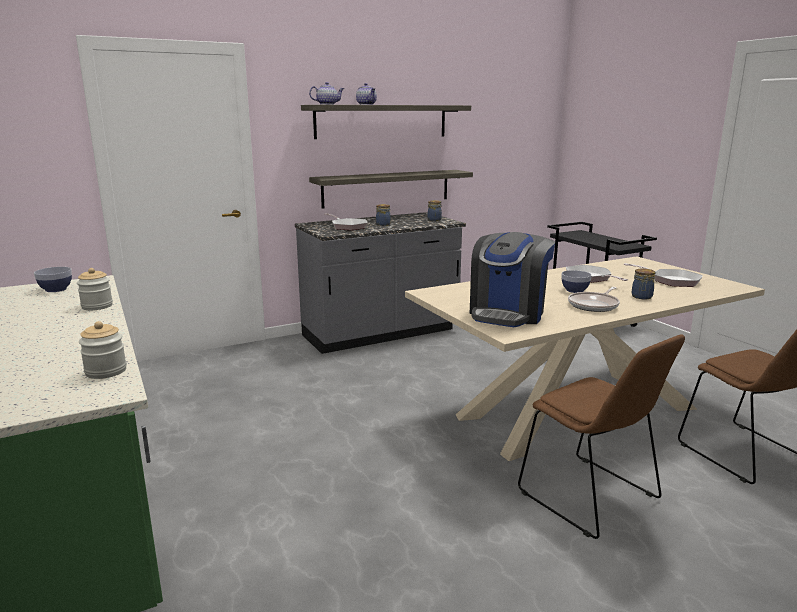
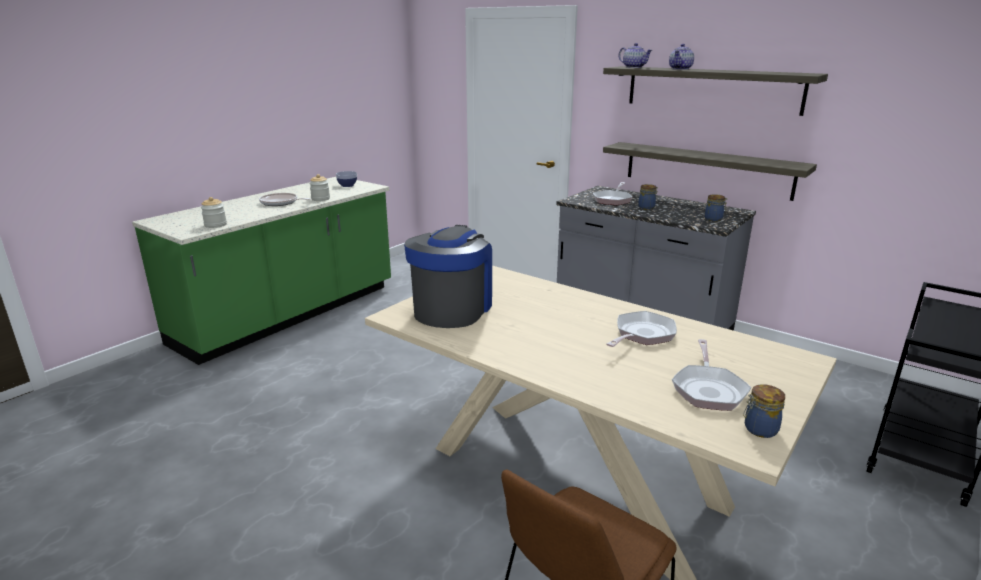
camera: 65 degrees right, 5 degrees up
coffee machine [470,232,555,327] -> coffee machine turned 105 degrees clockwise [404,225,492,328]
brown chair [518,334,685,539] -> none
bowl [561,270,592,293] -> none
frying pan [568,287,620,312] -> frying pan moved to [259,193,310,206]
jar [632,268,656,299] -> jar moved to [743,384,785,438]

